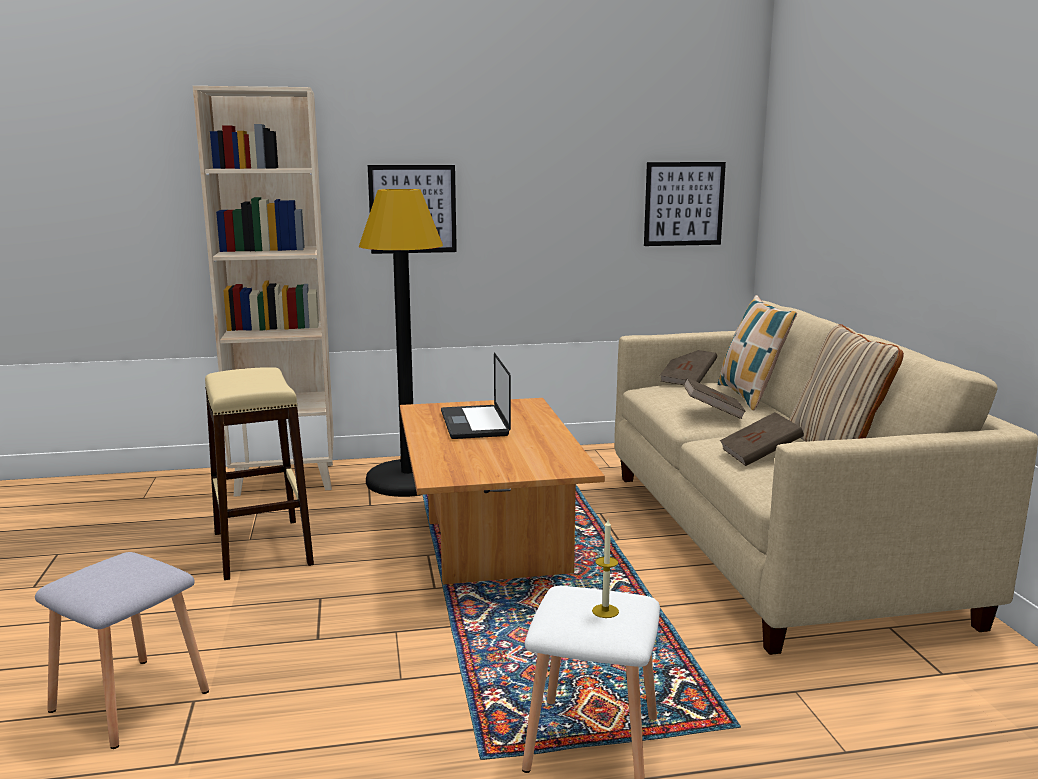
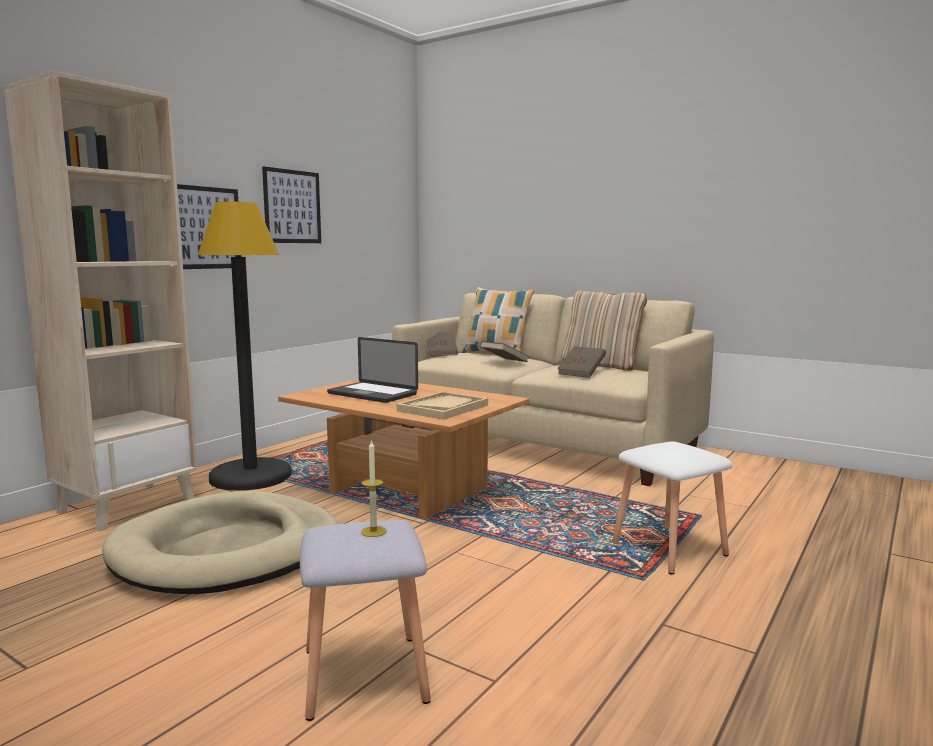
camera: 45 degrees left, 5 degrees down
beige stool [205,367,314,580] -> beige dog bed [102,491,337,594]
candle [592,520,619,618] -> candle moved to [361,439,386,537]
picture [644,162,726,246] -> picture moved to [262,166,321,243]
none -> beige tray [397,391,488,420]

